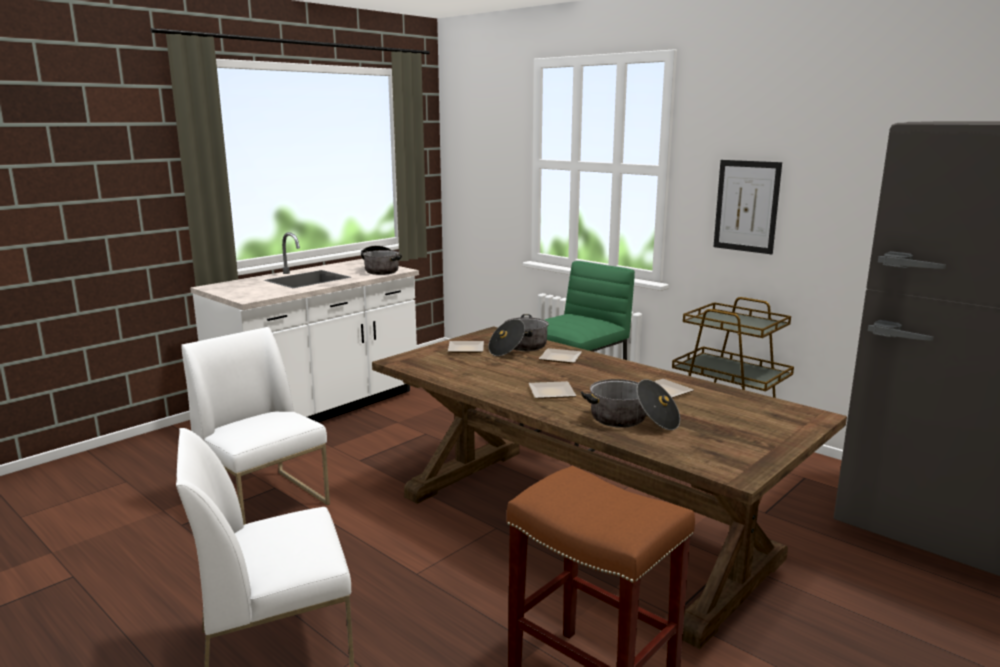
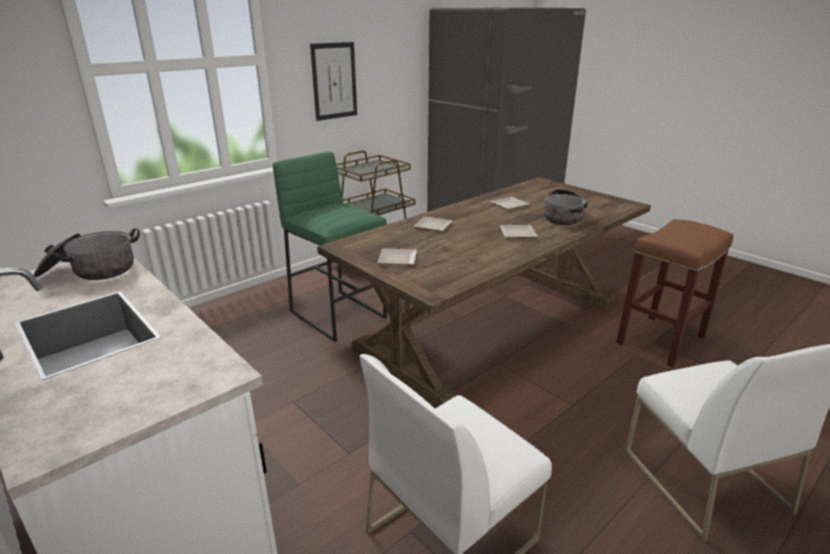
camera: 85 degrees left, 10 degrees up
cooking pot [488,314,549,356] -> none

